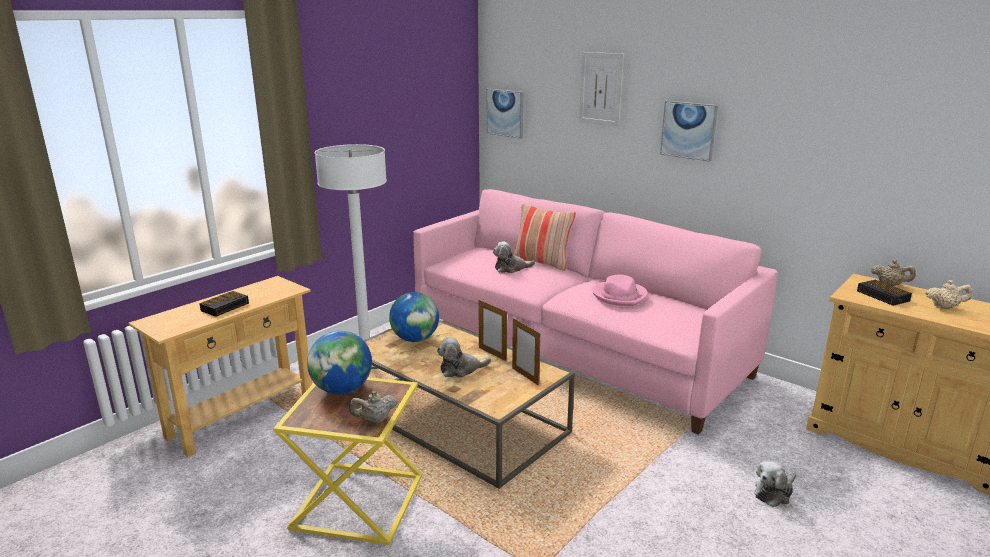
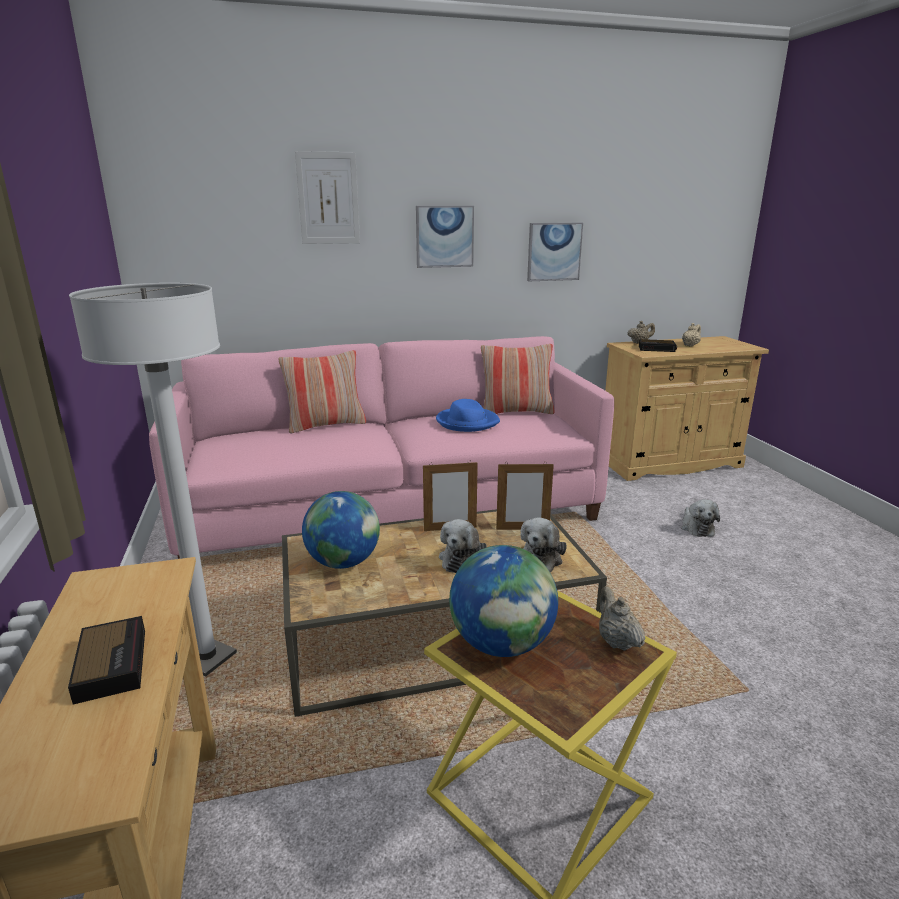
camera: 55 degrees left, 0 degrees up
beige teapot [349,391,397,423] -> beige teapot turned 150 degrees clockwise [599,586,646,651]
picture [487,89,523,139] -> picture moved to [527,223,583,281]
plush toy [493,242,535,273] -> plush toy moved to [521,518,567,572]
pink hat [592,275,648,306] -> blue hat [436,399,500,432]
none -> pillow [481,344,555,414]

